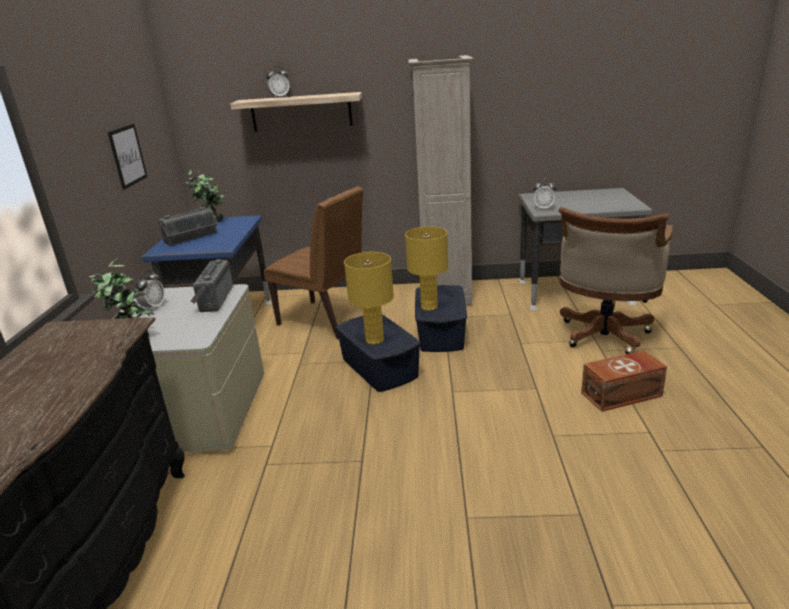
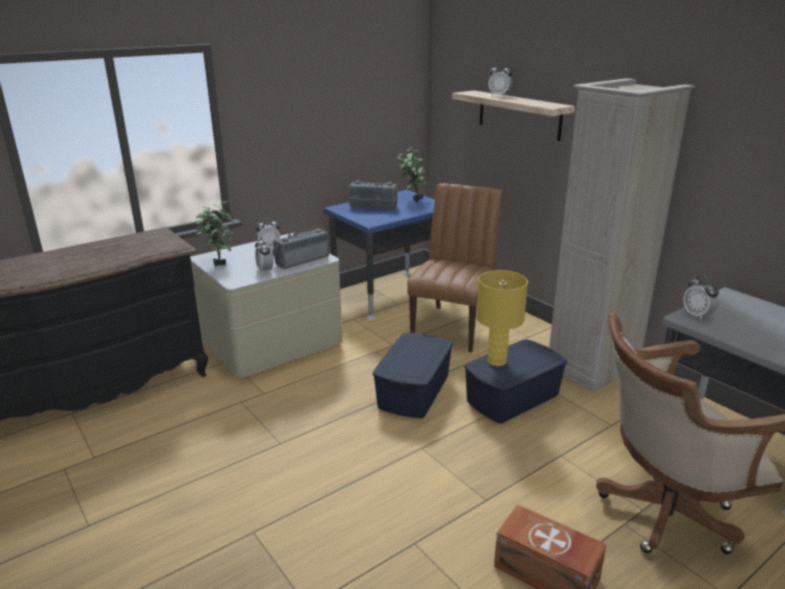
camera: 50 degrees right, 0 degrees up
picture [108,124,147,190] -> none
brown chair [264,186,363,339] -> brown chair turned 150 degrees counterclockwise [407,183,503,353]
yellow table lamp [344,252,394,344] -> none
none -> alarm clock [255,238,273,274]

